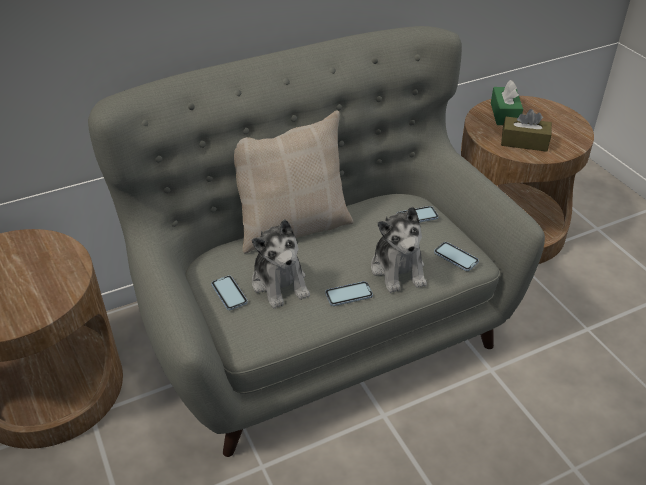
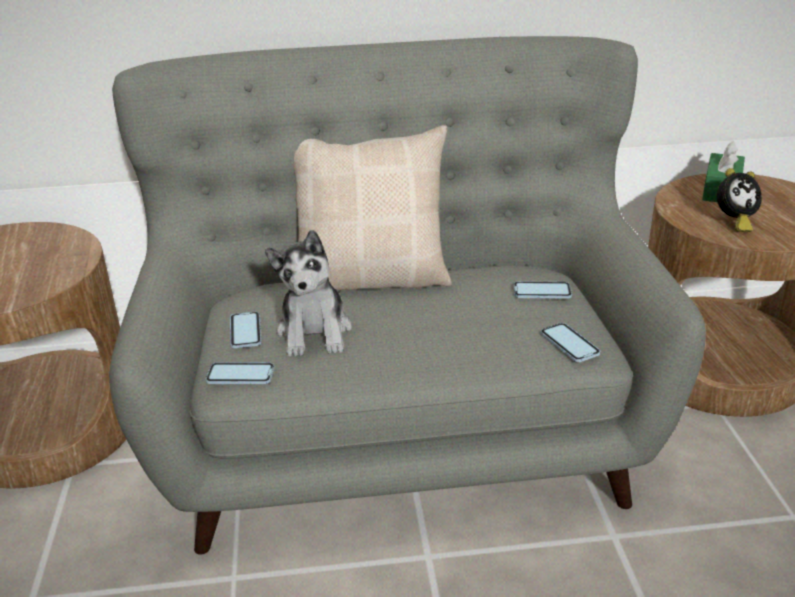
camera: 20 degrees right, 10 degrees down
phone [325,281,373,306] -> phone moved to [206,362,274,384]
plush toy [371,206,427,293] -> none
brown tissue box [501,109,552,152] -> alarm clock [717,168,762,232]

